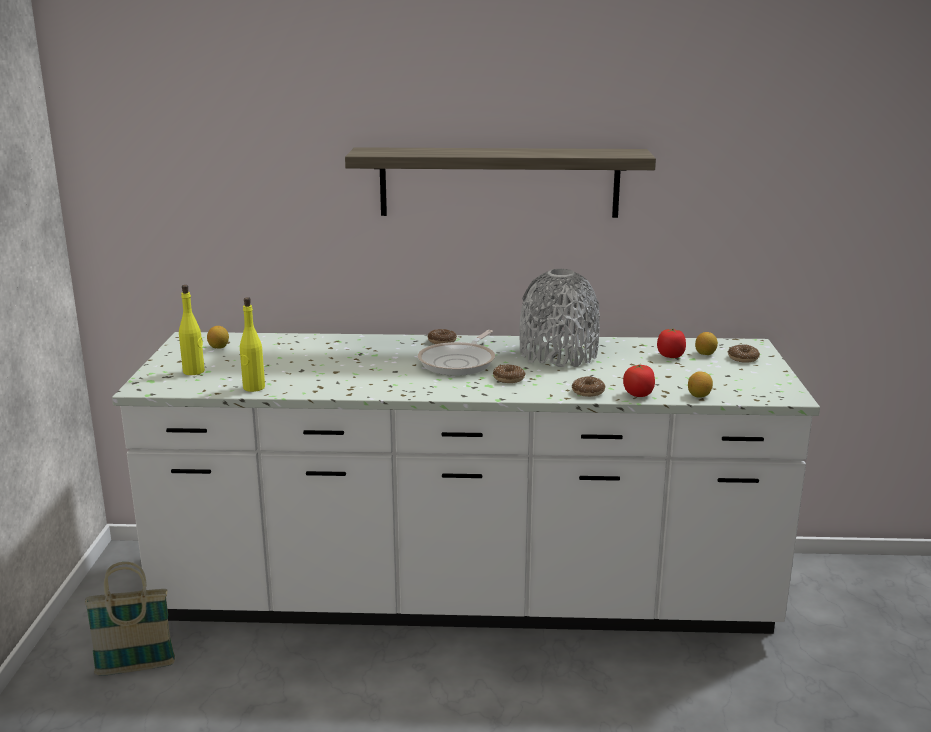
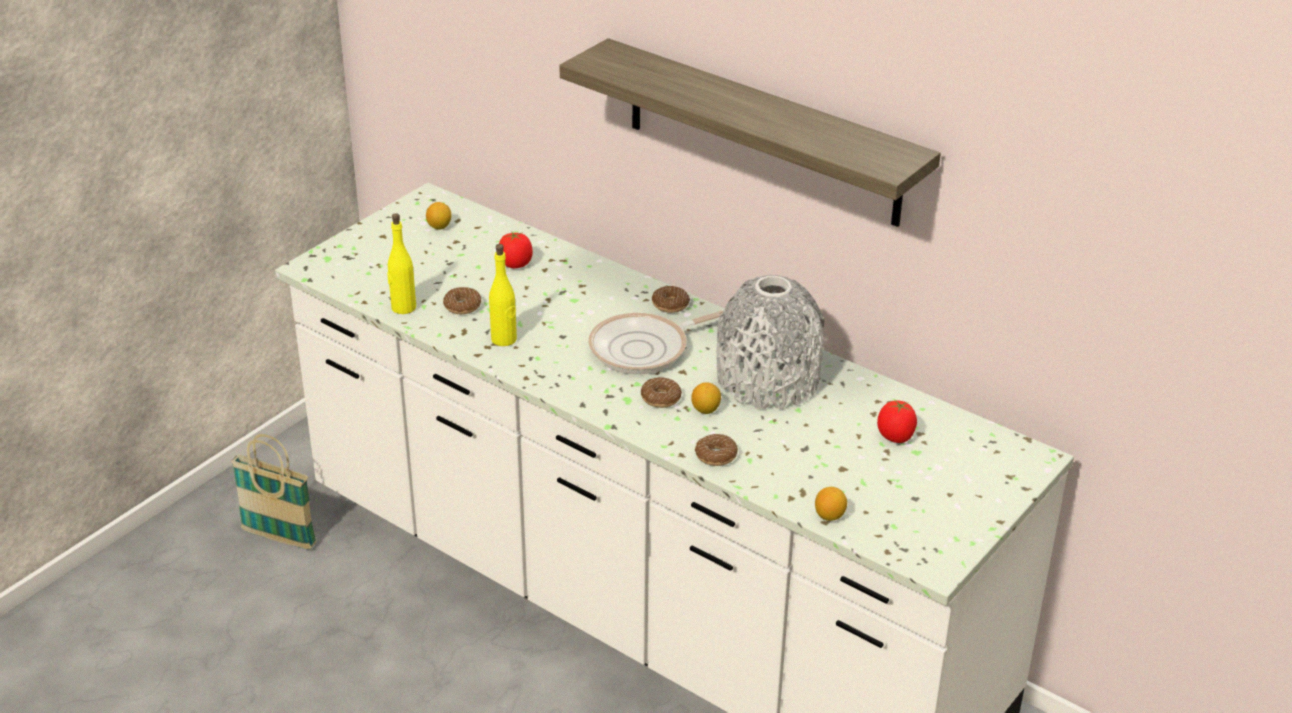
camera: 35 degrees right, 15 degrees up
yellow bottle [179,285,205,375] -> yellow bottle moved to [489,244,517,346]
tomato [623,364,655,397] -> tomato moved to [499,231,533,268]
lemon [695,332,718,355] -> lemon moved to [691,382,721,414]
donut [728,345,760,363] -> donut moved to [443,287,481,314]

